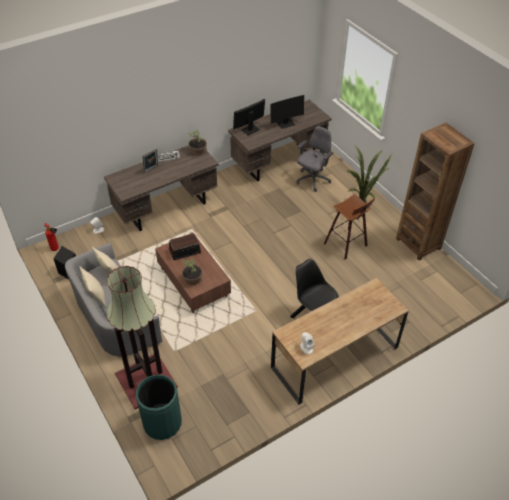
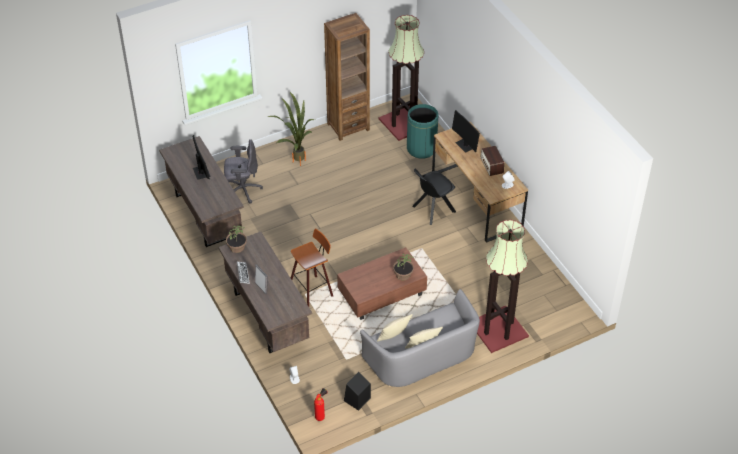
camera: 85 degrees left, 0 degrees up
green trash can [136,375,182,440] -> green trash can moved to [407,104,439,159]
radio [169,234,201,260] -> radio moved to [481,146,504,176]
monitor [233,99,265,135] -> monitor moved to [452,110,480,153]
grey office chair [297,127,333,192] -> grey office chair turned 135 degrees clockwise [224,139,263,204]
stool [324,194,375,259] -> stool moved to [291,228,333,307]
none -> floor lamp [379,15,424,141]

